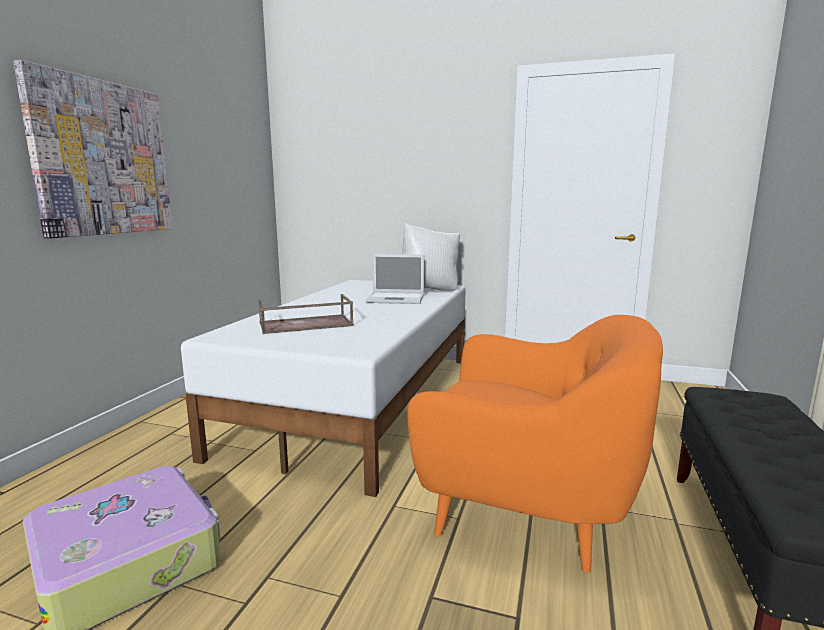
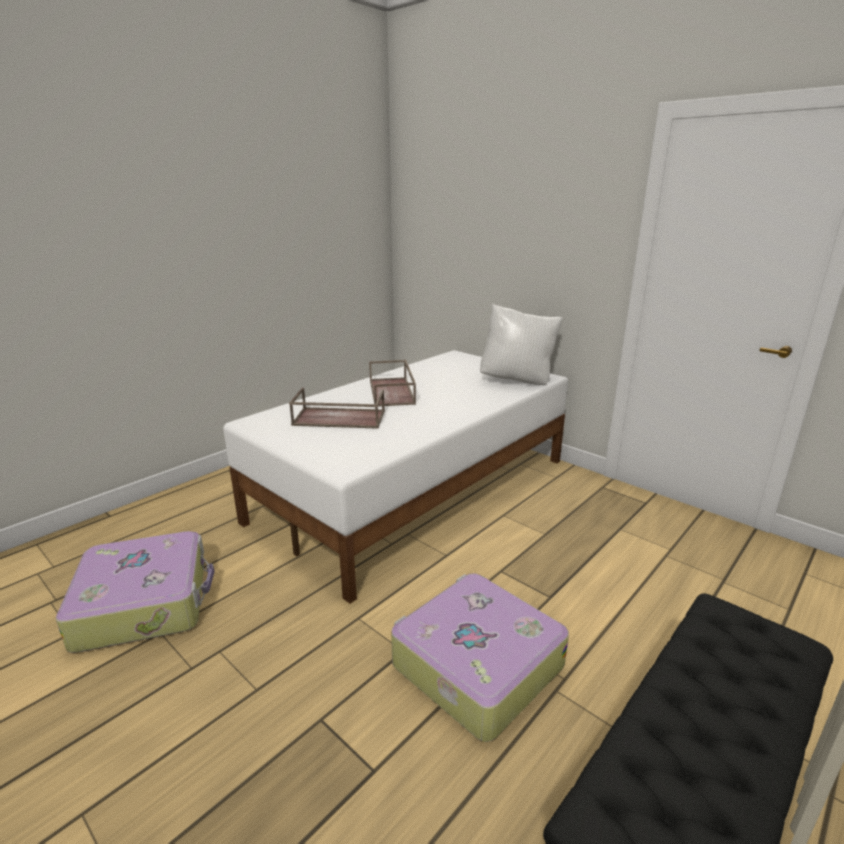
camera: 25 degrees right, 10 degrees up
picture [13,60,173,238] -> none
laptop [366,254,424,304] -> none
orange armchair [408,315,663,573] -> suitcase [391,573,569,742]
none -> brown tray [369,360,416,407]

